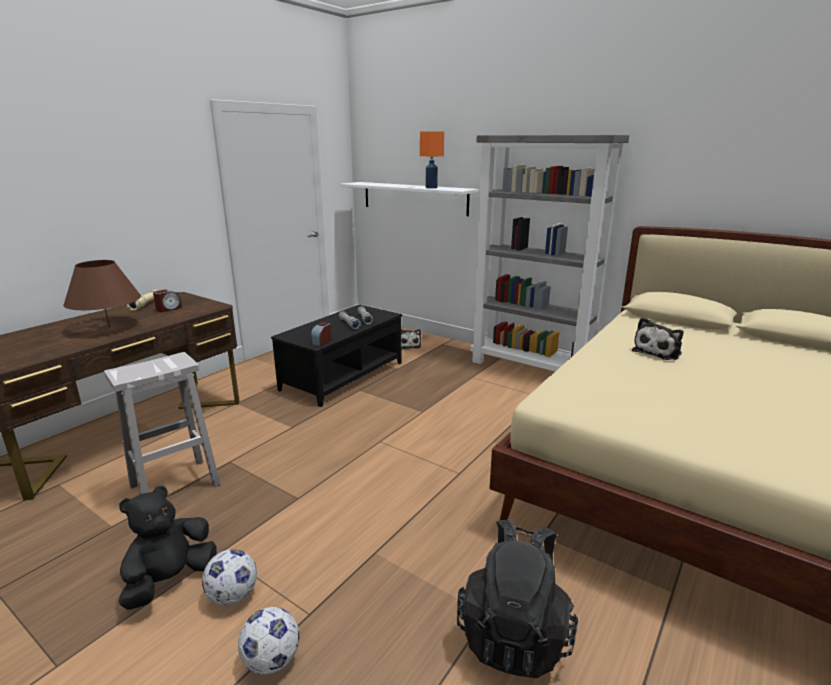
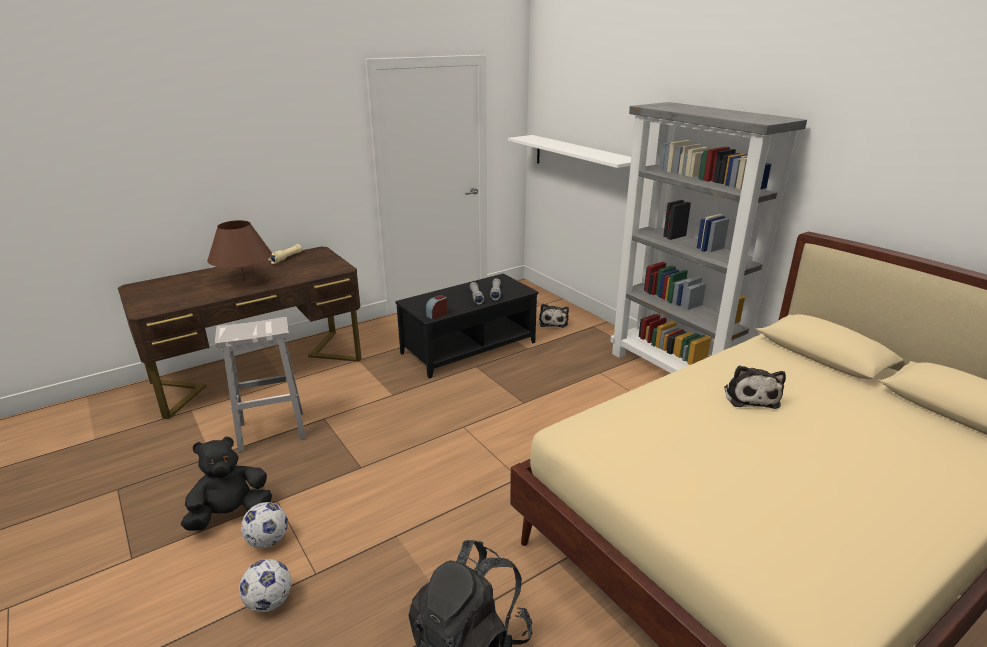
camera: 20 degrees right, 5 degrees up
alarm clock [153,289,182,312] -> none
orange table lamp [420,131,444,189] -> none
plush toy [632,317,684,360] -> plush toy turned 60 degrees counterclockwise [724,365,786,409]

